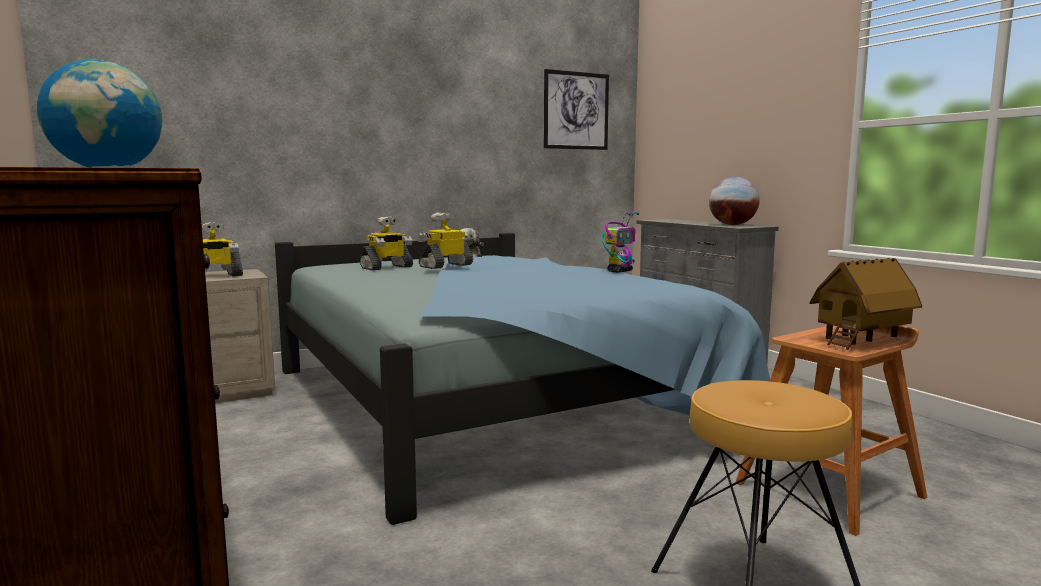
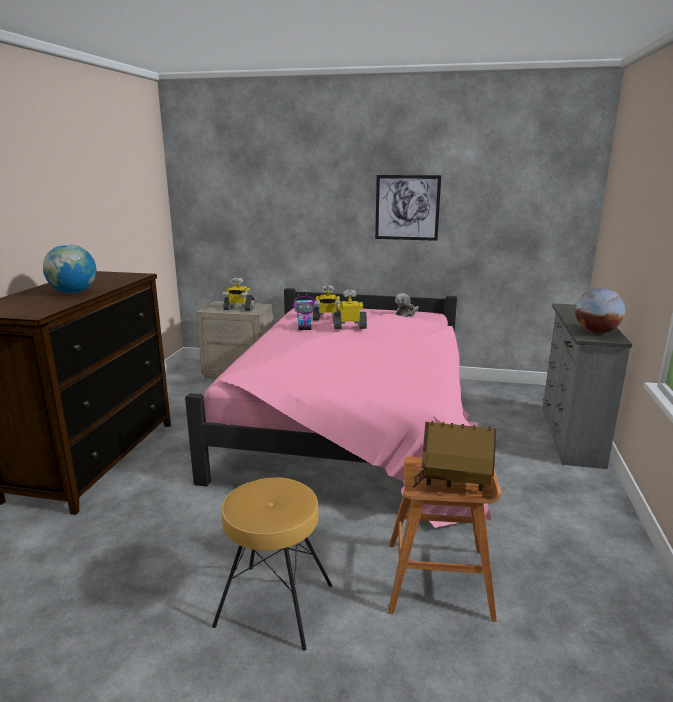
camera: 40 degrees right, 10 degrees up
blue bed [275,233,770,525] -> pink bed [185,288,492,528]
picture [544,69,609,150] -> picture moved to [375,175,441,241]
toy robot [602,212,639,273] -> toy robot moved to [293,294,316,330]

